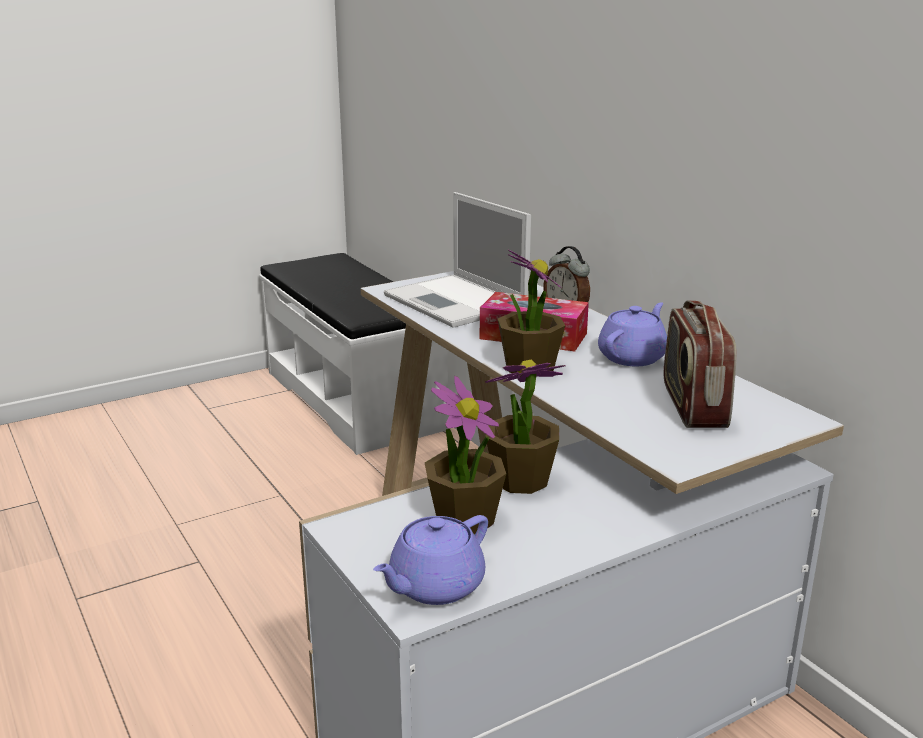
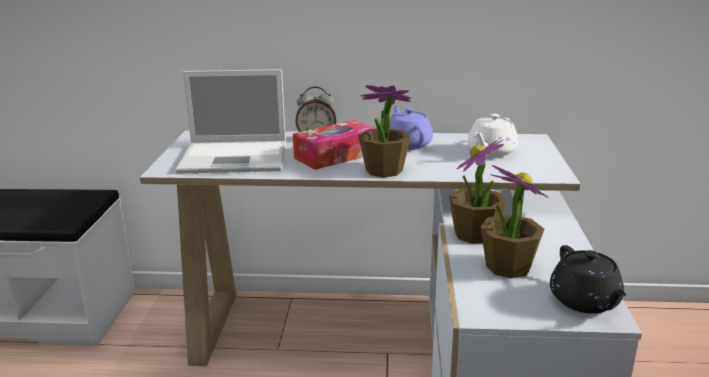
camera: 55 degrees left, 0 degrees up
purple teapot [373,515,488,605] -> black teapot [550,245,626,314]
radio [664,300,737,428] -> white teapot [468,114,518,157]

